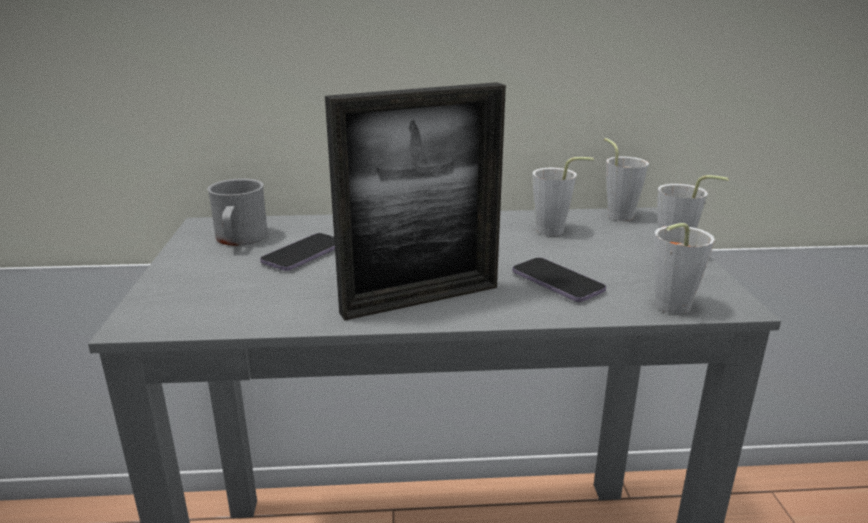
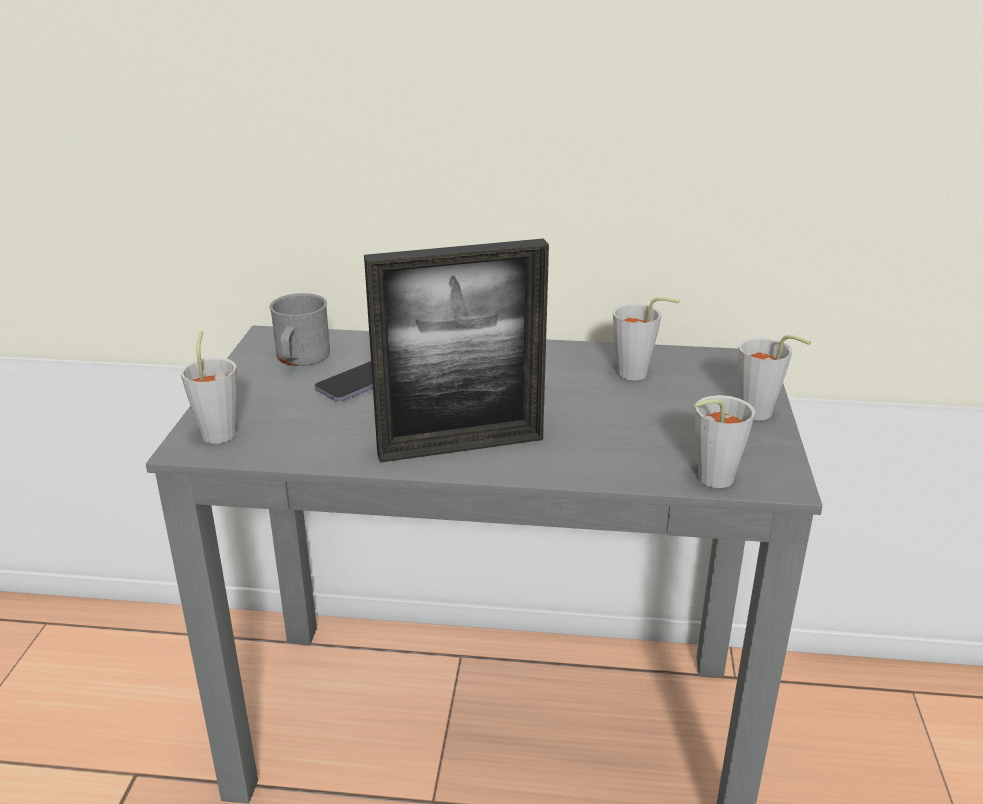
camera: 10 degrees right, 5 degrees up
phone [512,258,606,302] -> none
grey cup [604,138,649,221] -> grey cup moved to [180,331,237,444]

